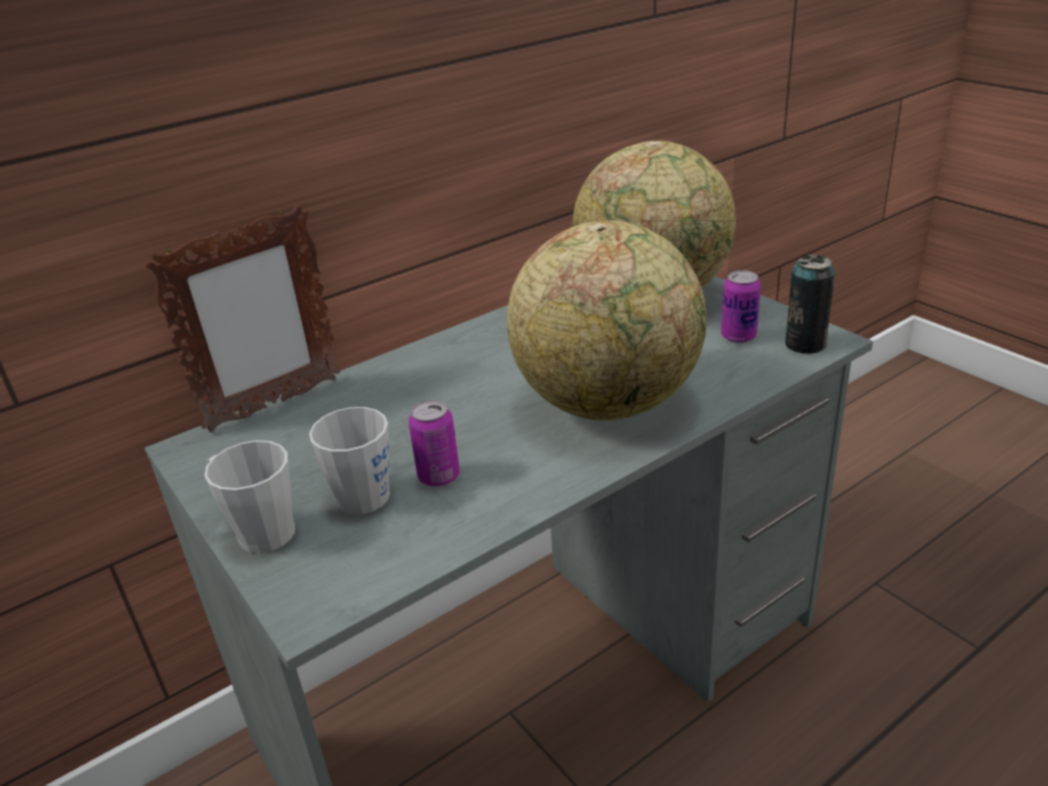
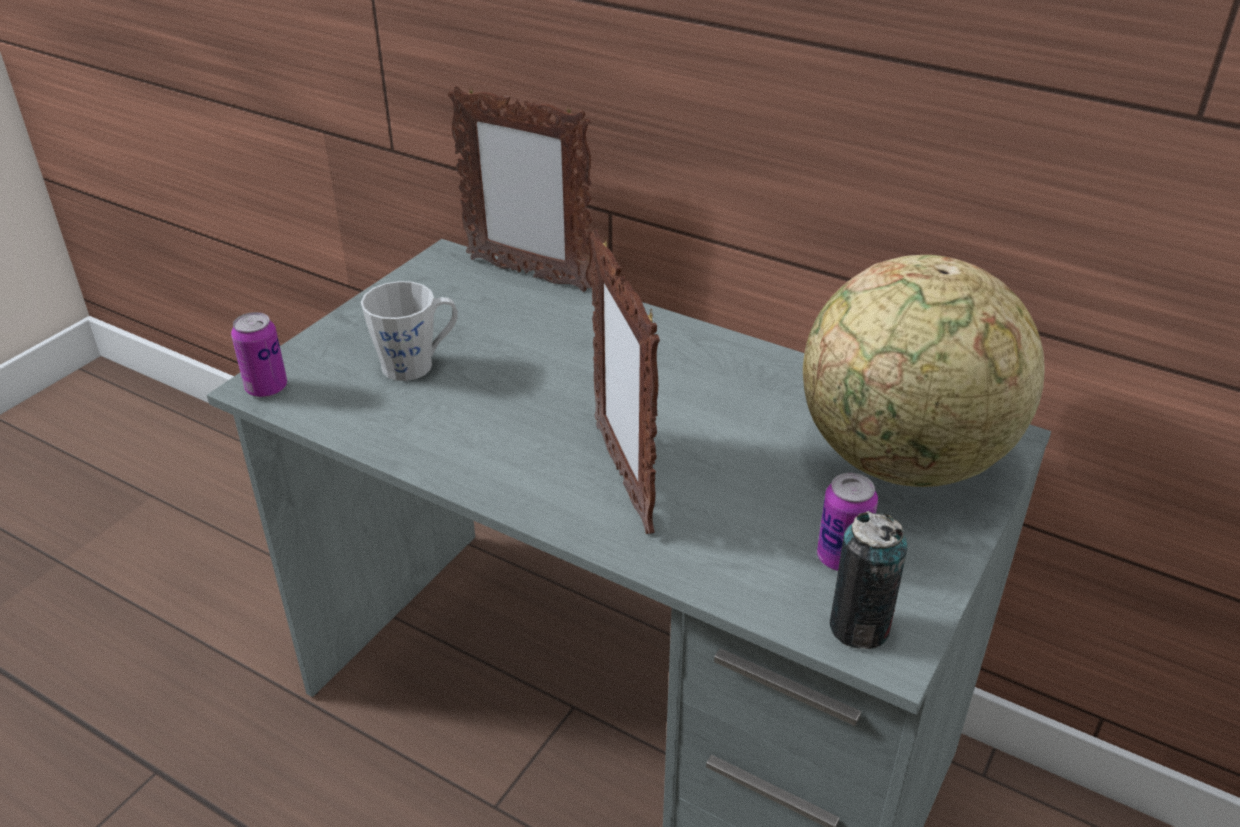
camera: 65 degrees right, 5 degrees up
grey mug [205,440,295,553] -> none
can [408,400,460,487] -> can moved to [231,312,287,397]
globe [507,220,707,420] -> picture frame [590,230,660,534]

